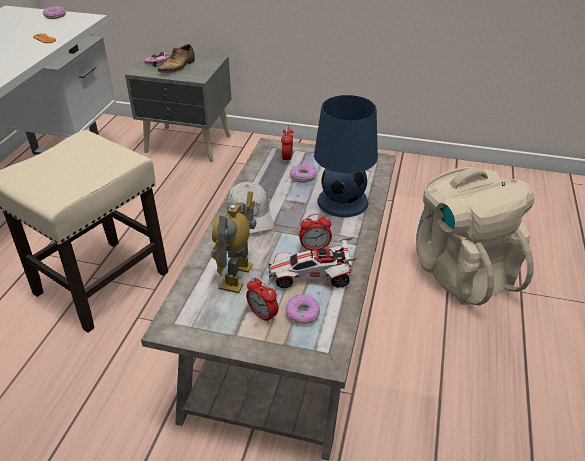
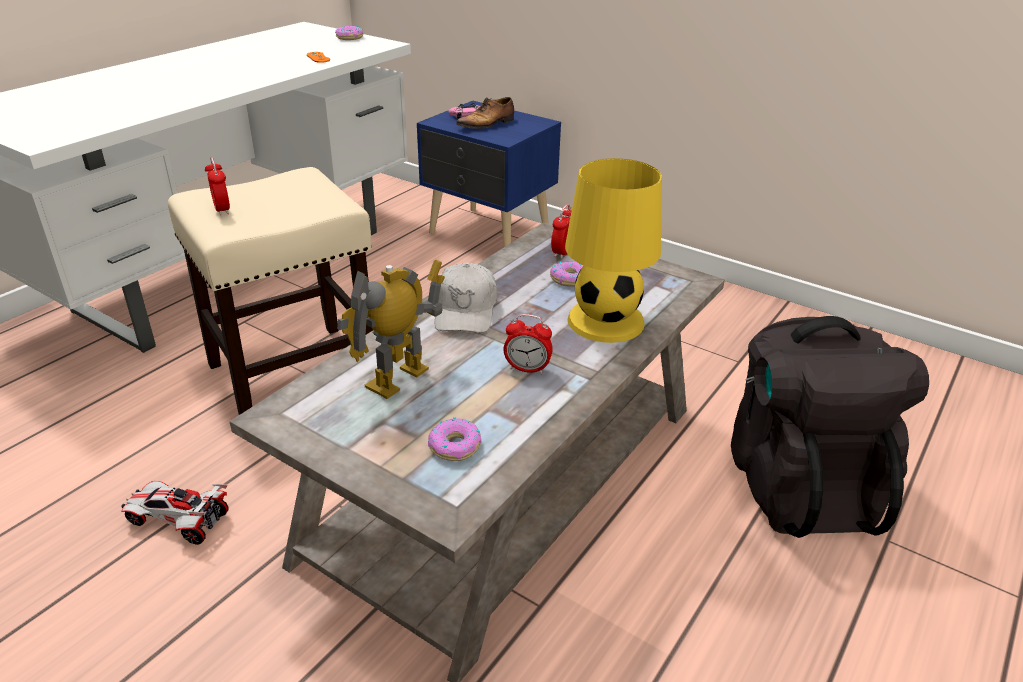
camera: 20 degrees right, 5 degrees down
grey nightstand [125,49,232,162] -> blue nightstand [417,101,561,247]
alarm clock [246,277,278,323] -> alarm clock moved to [205,157,230,216]
toy car [268,237,358,288] -> toy car moved to [121,481,229,545]
blue table lamp [314,95,378,217] -> yellow table lamp [565,158,662,343]
beige backpack [416,167,534,305] -> black backpack [731,316,929,538]

